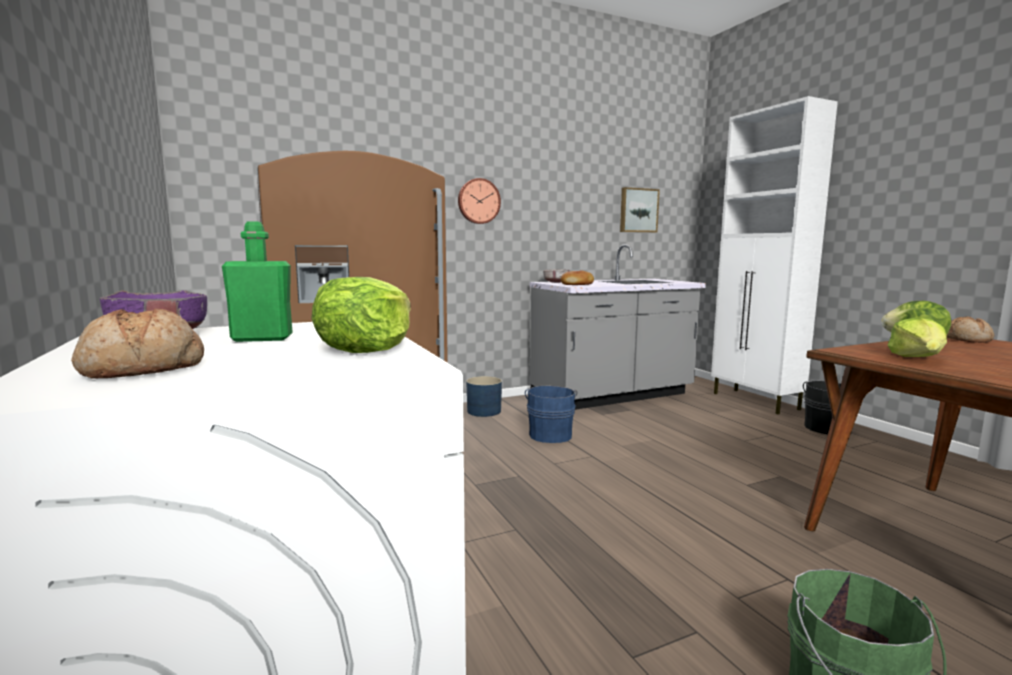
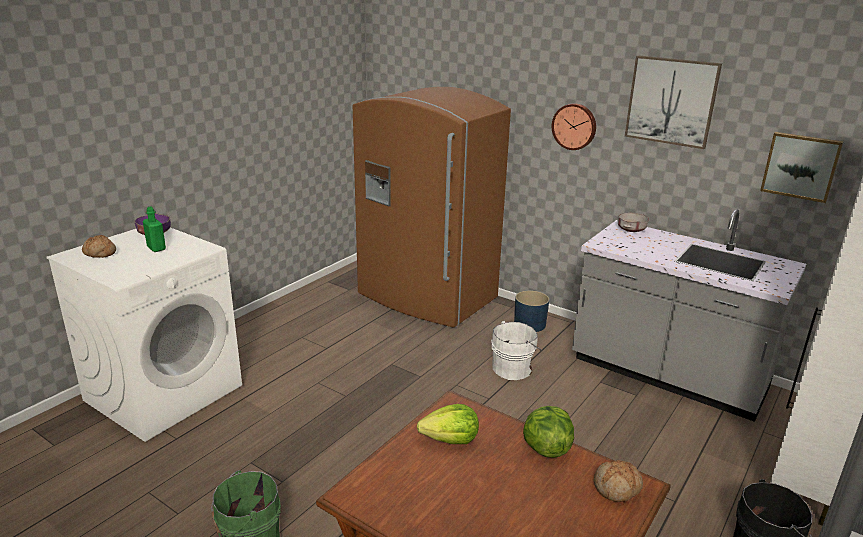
camera: 60 degrees right, 15 degrees up
lettuce [311,277,411,353] -> none
blue bucket [525,386,578,443] -> white bucket [491,321,541,380]
bread [560,270,594,285] -> none
none -> picture [625,55,722,149]

